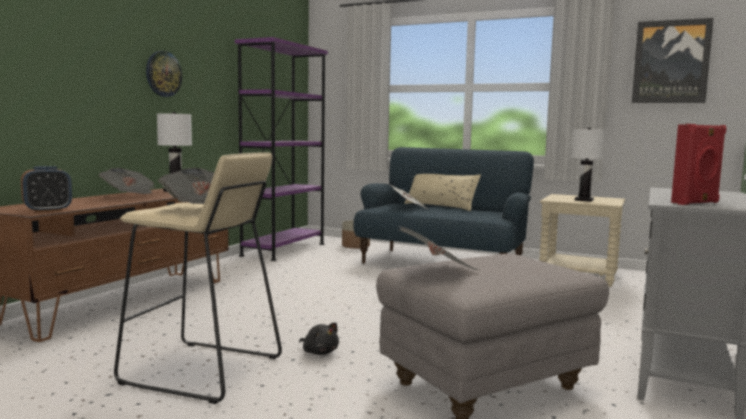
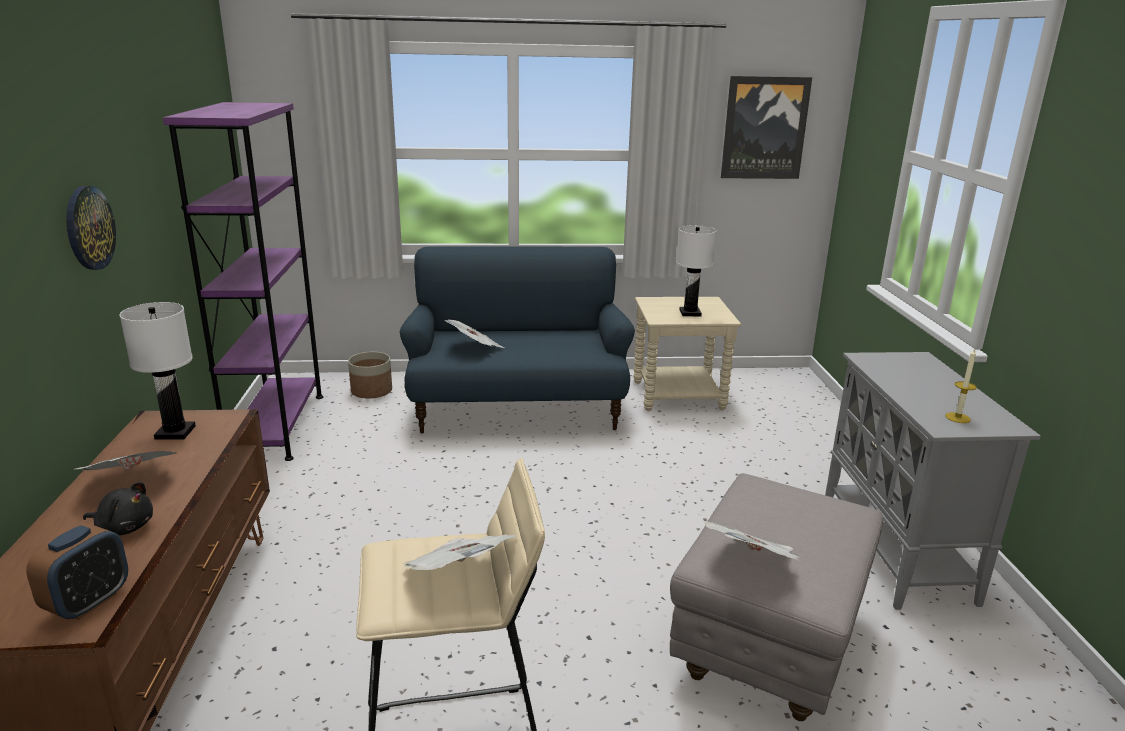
camera: 30 degrees left, 15 degrees up
black plush toy [299,322,339,355] -> black plush toy moved to [83,482,153,535]
beige pillow [404,174,481,211] -> none
red speaker [671,124,726,205] -> candle [945,348,977,423]

